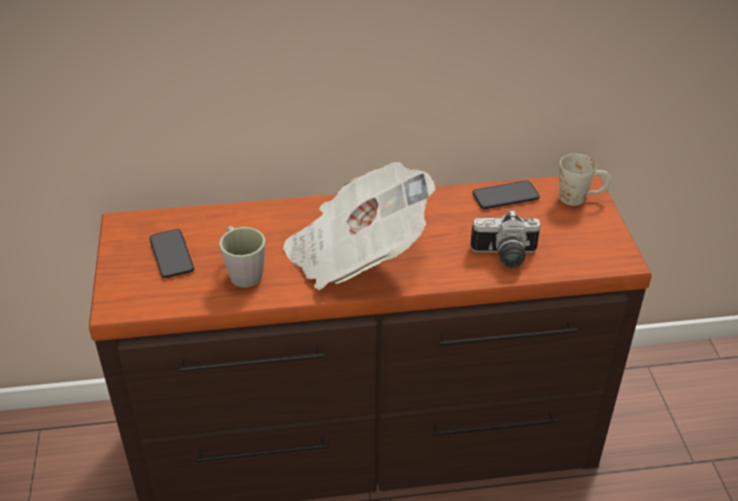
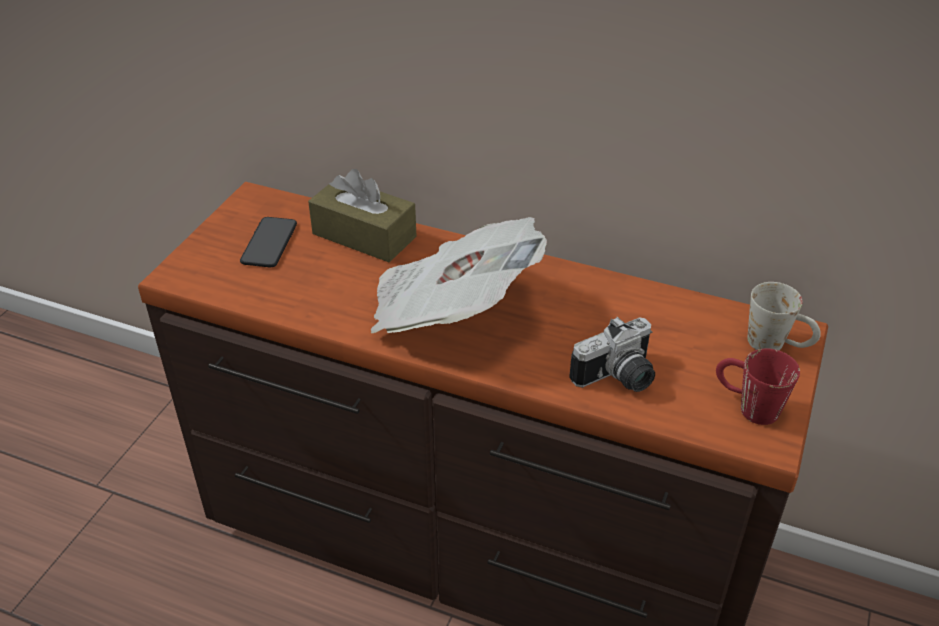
camera: 30 degrees right, 0 degrees up
grey mug [219,226,266,287] -> none
camera [471,210,540,268] -> camera turned 60 degrees counterclockwise [569,317,655,392]
phone [473,180,540,209] -> none
none -> brown tissue box [308,169,417,262]
none -> red mug [716,349,800,425]

